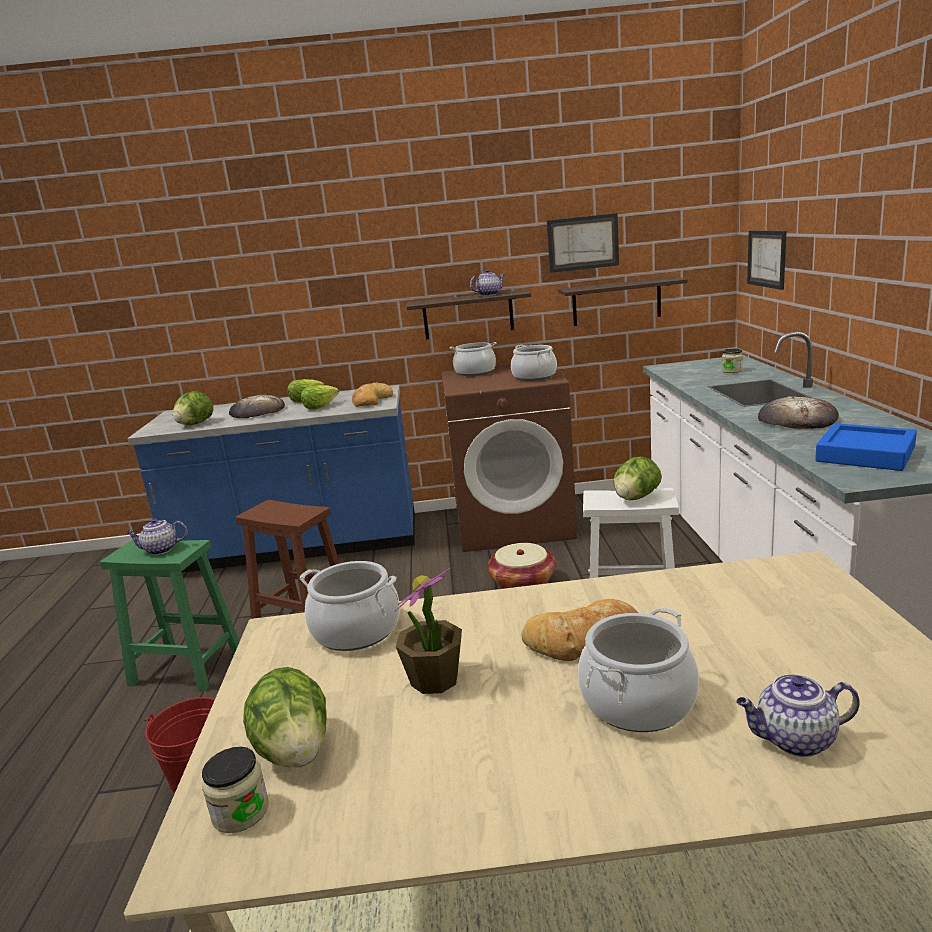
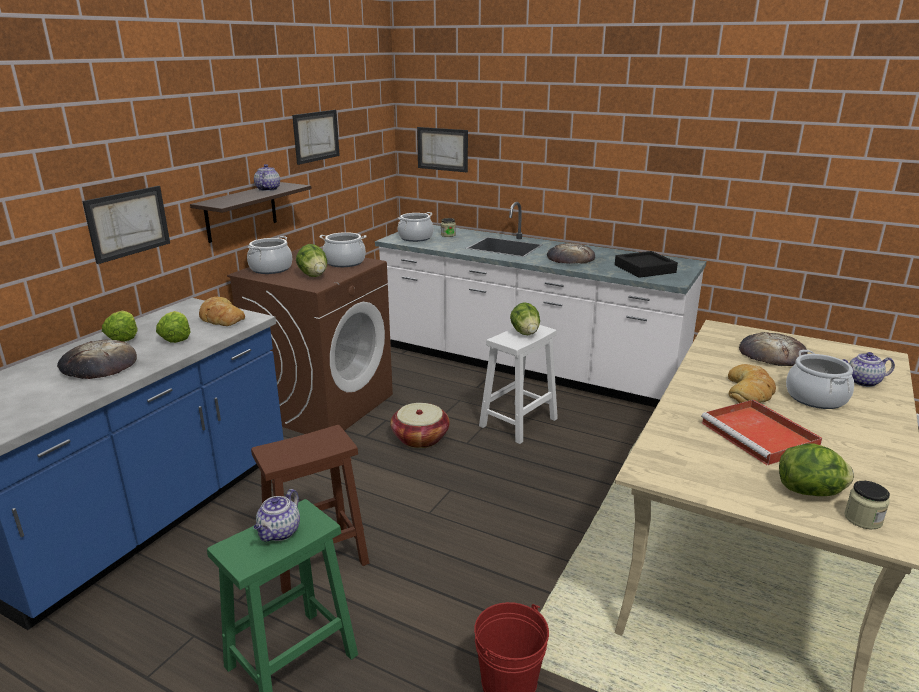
camera: 60 degrees left, 5 degrees up
lettuce [173,391,213,426] -> lettuce moved to [296,244,327,277]
cooking pot [300,561,400,651] -> cooking pot moved to [398,212,433,242]
potted plant [395,568,462,694] -> red tray [701,400,822,465]
shelf [558,277,688,326] -> none
teapot [736,674,860,757] -> teapot turned 60 degrees clockwise [843,352,895,387]
blue tray [815,423,917,471] -> black tray [615,251,678,278]
none -> picture [82,186,170,264]
none -> bread [739,332,808,366]

